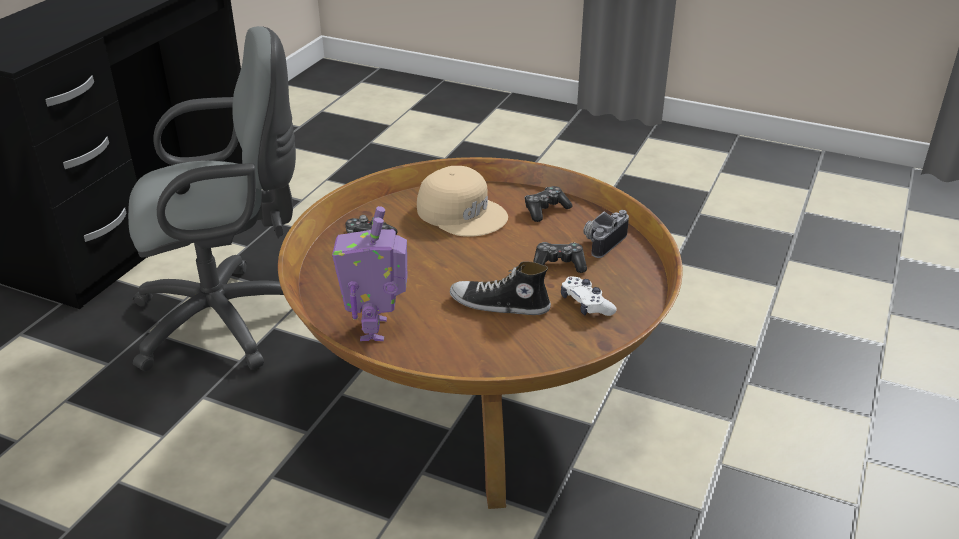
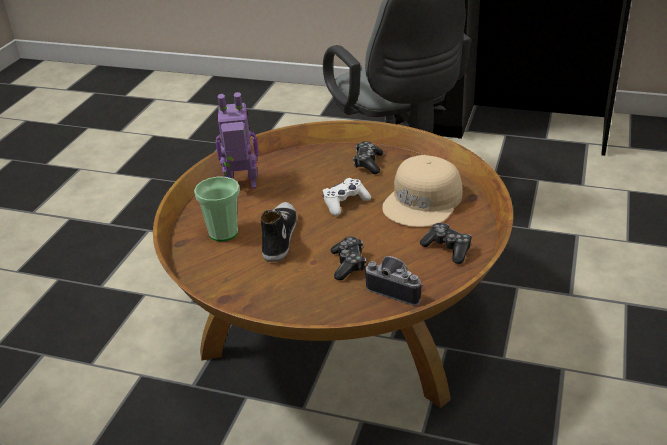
camera: 85 degrees right, 0 degrees up
white game controller [561,276,617,316] -> white game controller moved to [323,178,371,216]
none -> cup [194,177,240,241]

